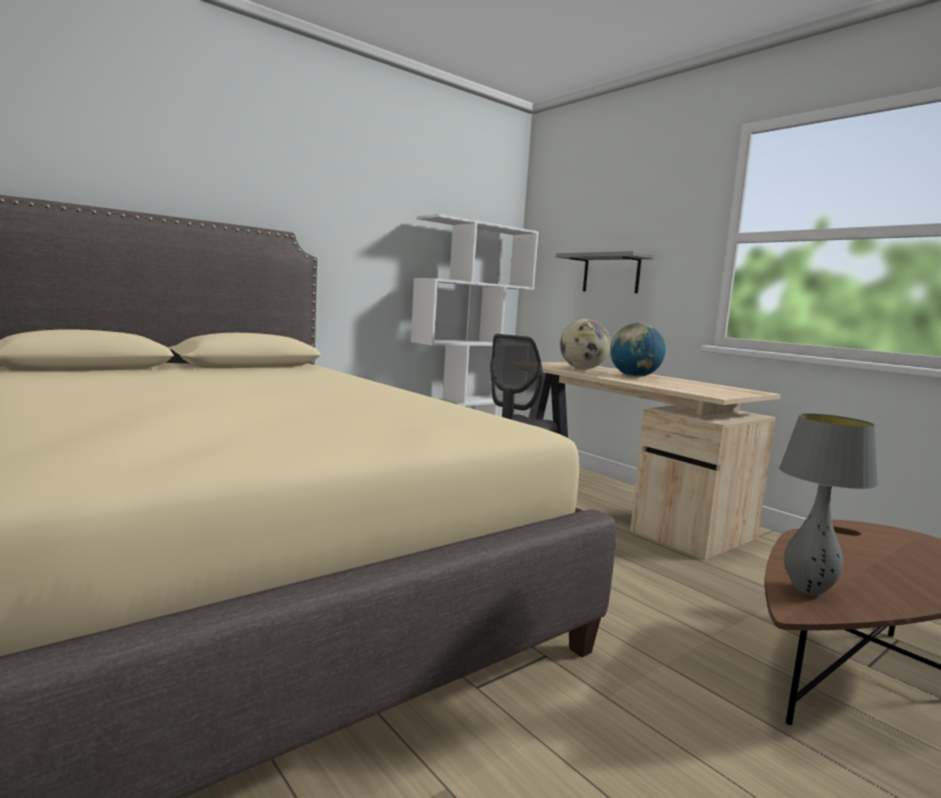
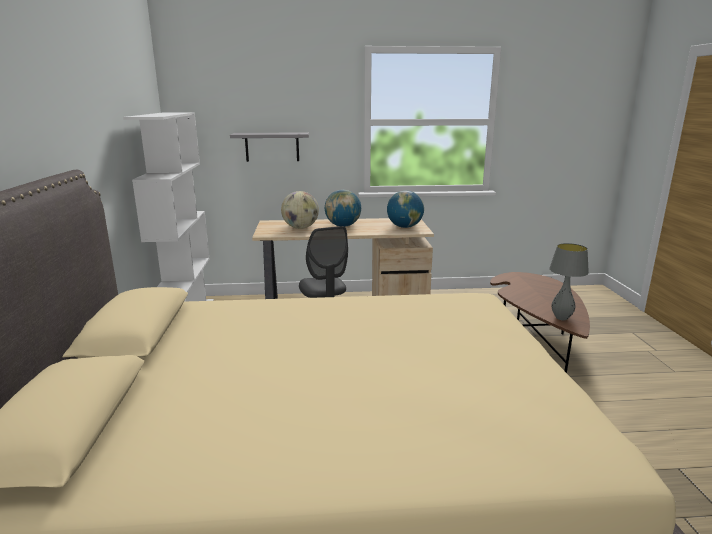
camera: 55 degrees left, 10 degrees up
none -> globe [387,190,424,228]

